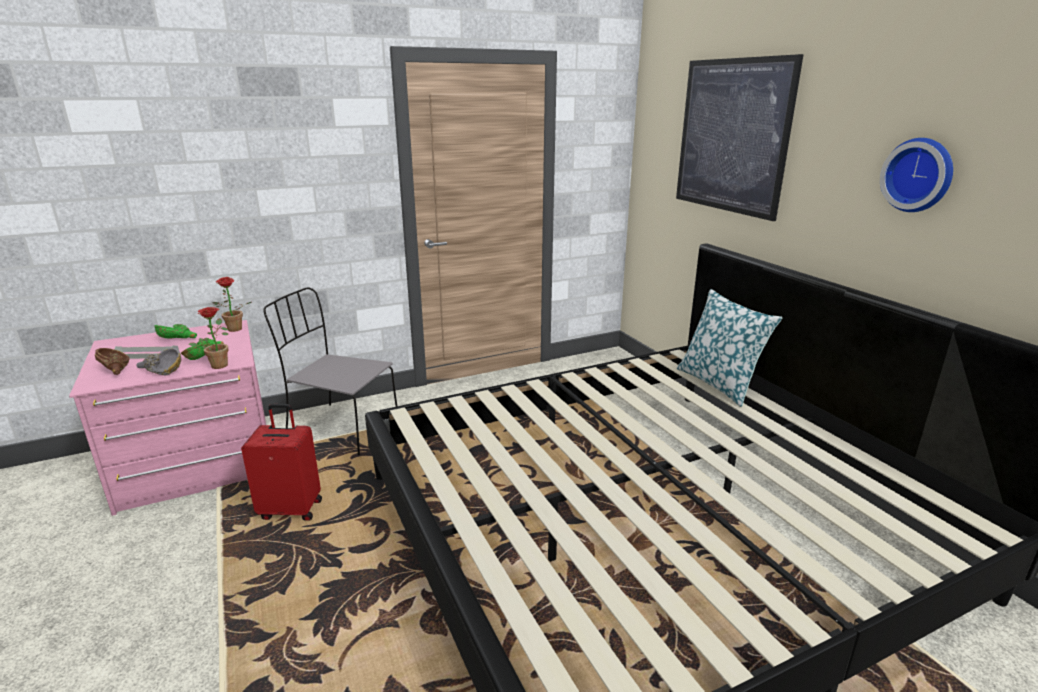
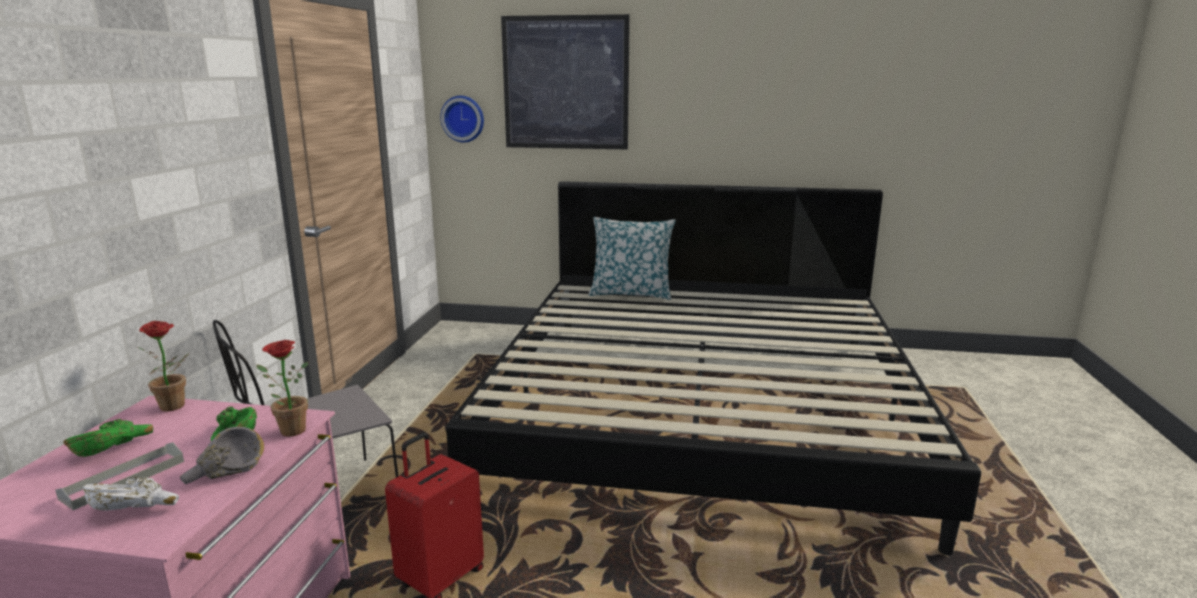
camera: 55 degrees left, 5 degrees down
brown bowl [95,348,130,375] -> white bowl [83,477,179,511]
wall clock [880,138,953,212] -> wall clock moved to [440,96,484,142]

